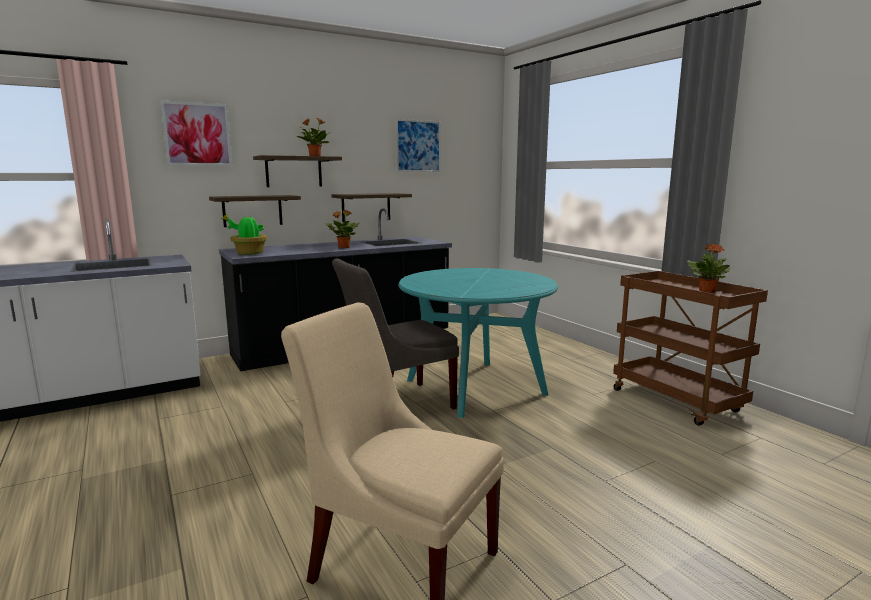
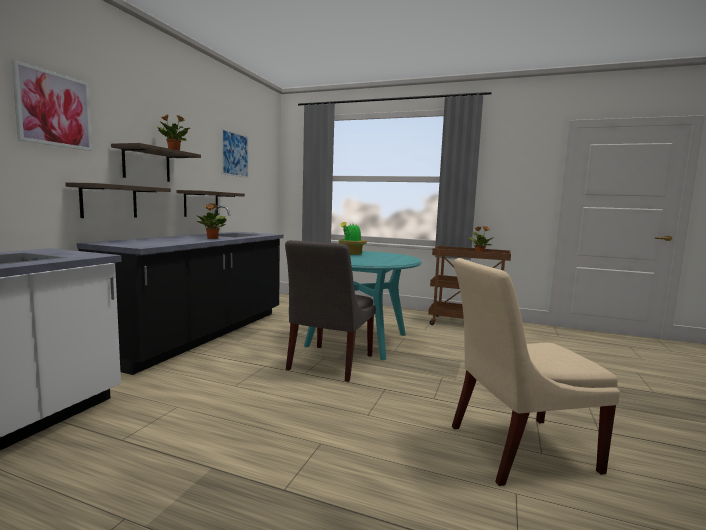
camera: 40 degrees left, 5 degrees down
potted plant [222,213,268,255] -> potted plant moved to [339,222,367,255]

